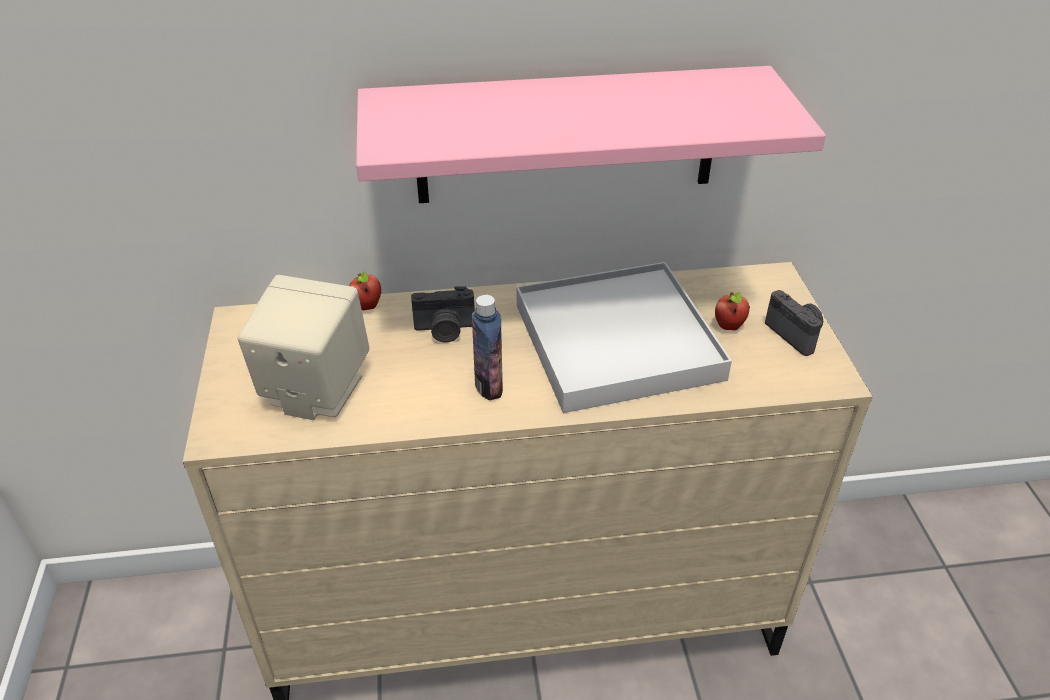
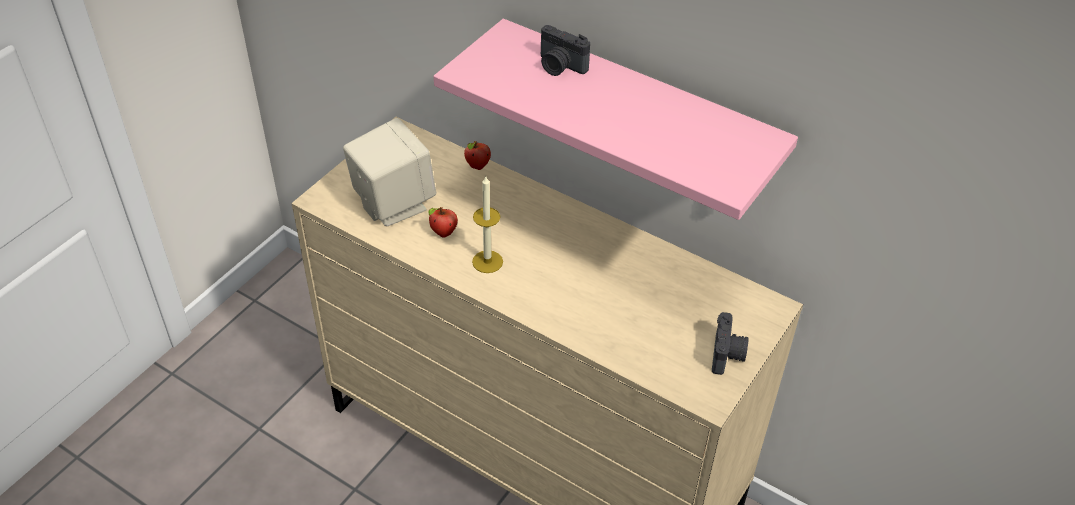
camera: 40 degrees right, 5 degrees up
camera [411,287,475,342] -> camera moved to [541,25,590,76]
bottle [472,295,503,400] -> candle [472,177,503,273]
white tray [517,262,732,413] -> none
apple [715,292,750,330] -> apple moved to [429,207,458,238]

